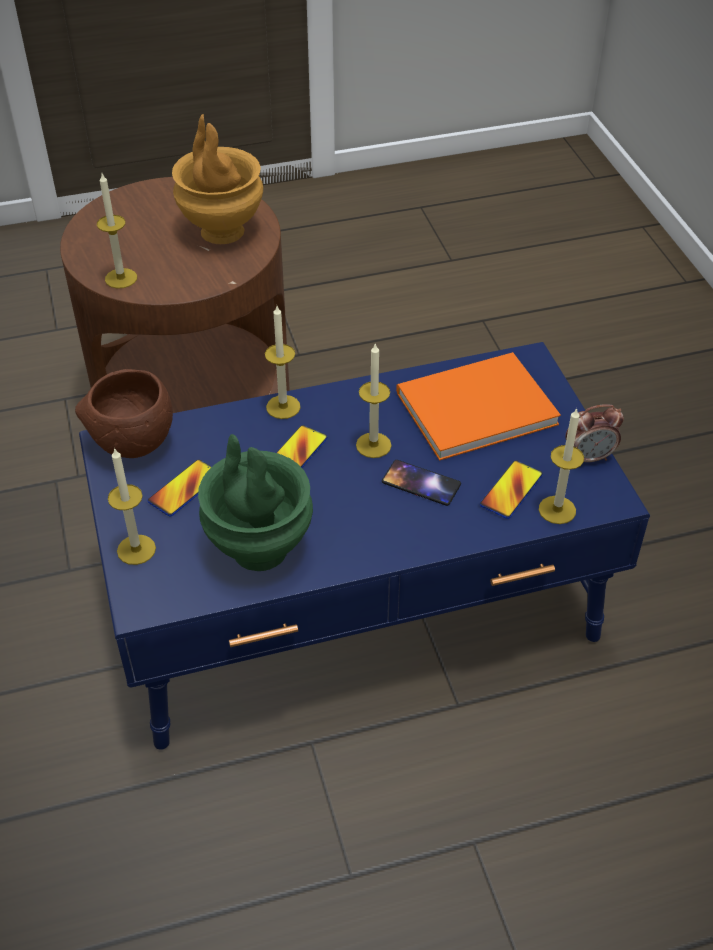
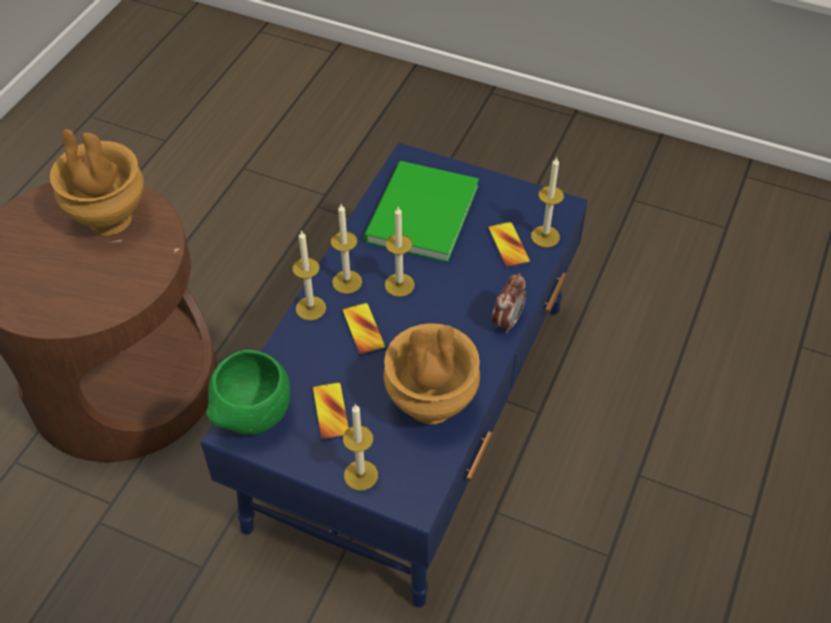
camera: 50 degrees left, 5 degrees up
brown bowl [75,369,173,458] -> green bowl [206,350,290,434]
candle [97,174,137,289] -> candle moved to [331,204,362,294]
green vase [198,434,313,571] -> brown vase [383,323,480,424]
phone [382,460,461,506] -> none
orange book [396,352,561,461] -> green book [364,161,479,262]
alarm clock [566,404,624,462] -> alarm clock moved to [492,273,526,334]

